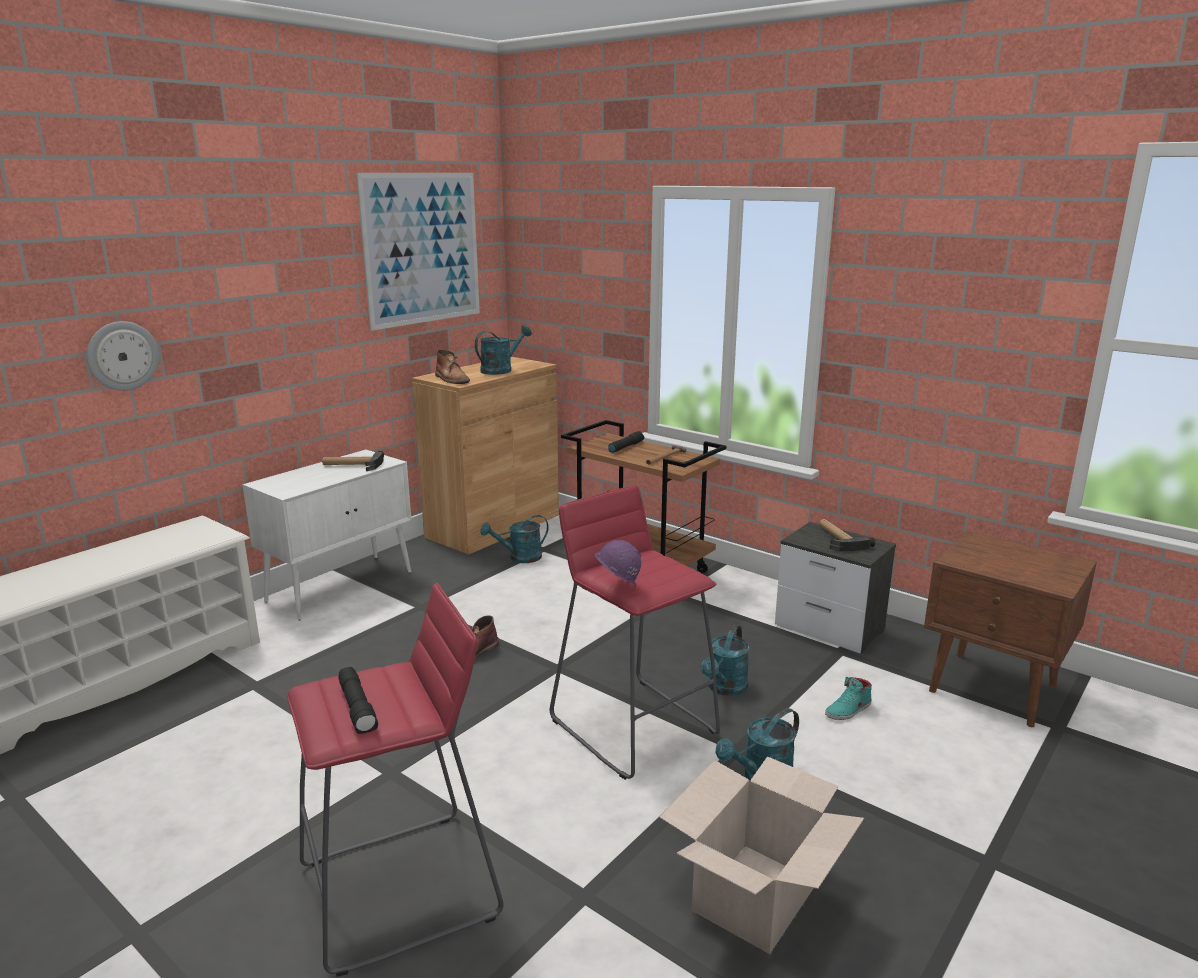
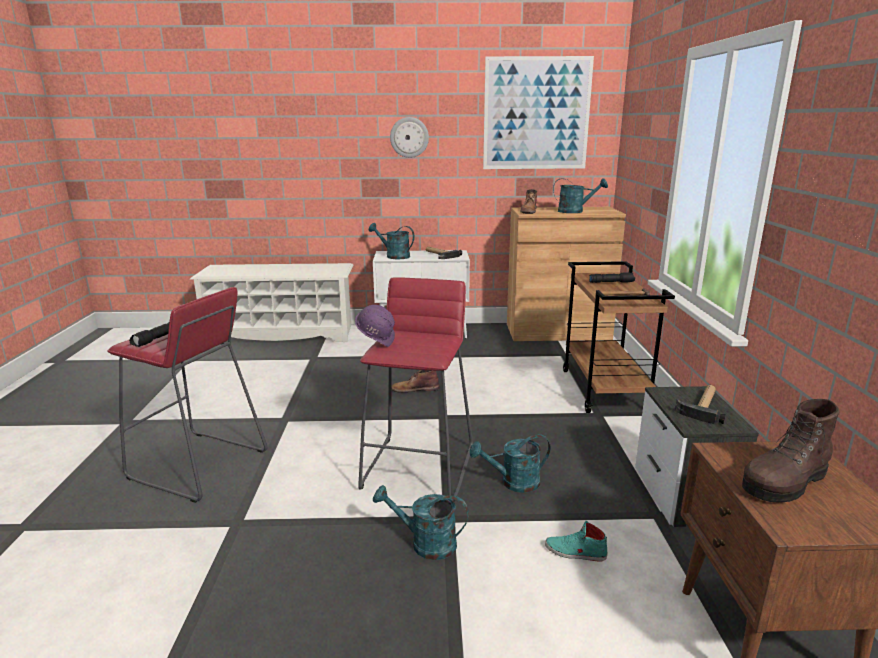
camera: 50 degrees right, 0 degrees up
wall clock [87,321,159,391] -> wall clock moved to [390,117,429,158]
turquoise watering can [481,515,549,563] -> turquoise watering can moved to [369,223,415,259]
cardboard box [659,756,864,954] -> none
none -> brown boot [742,399,840,503]

